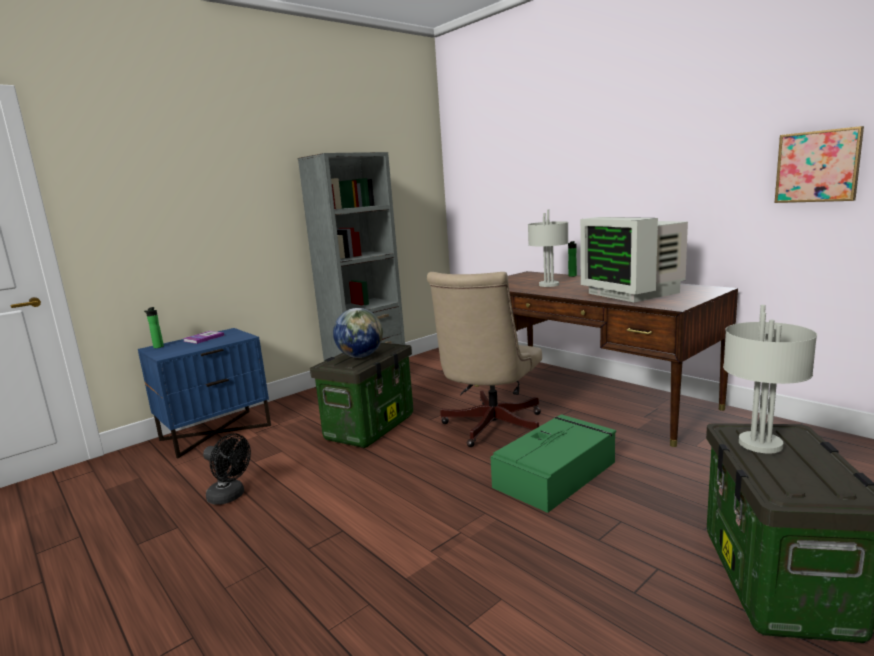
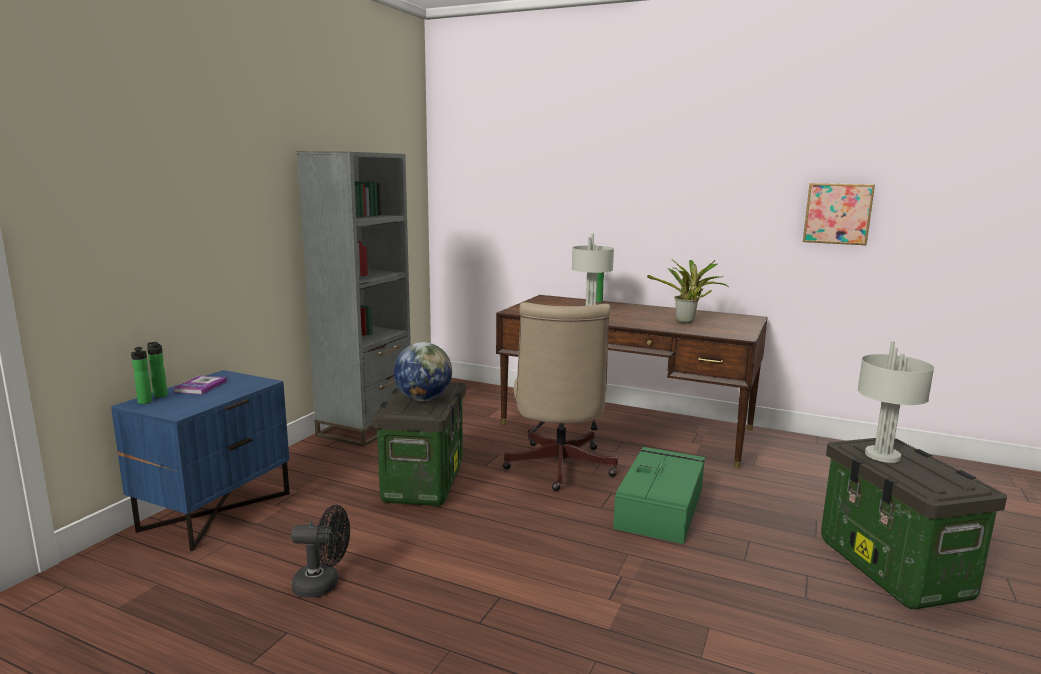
camera: 25 degrees left, 0 degrees up
monitor [580,217,688,302] -> potted plant [647,259,729,323]
none -> bottle [147,342,168,398]

